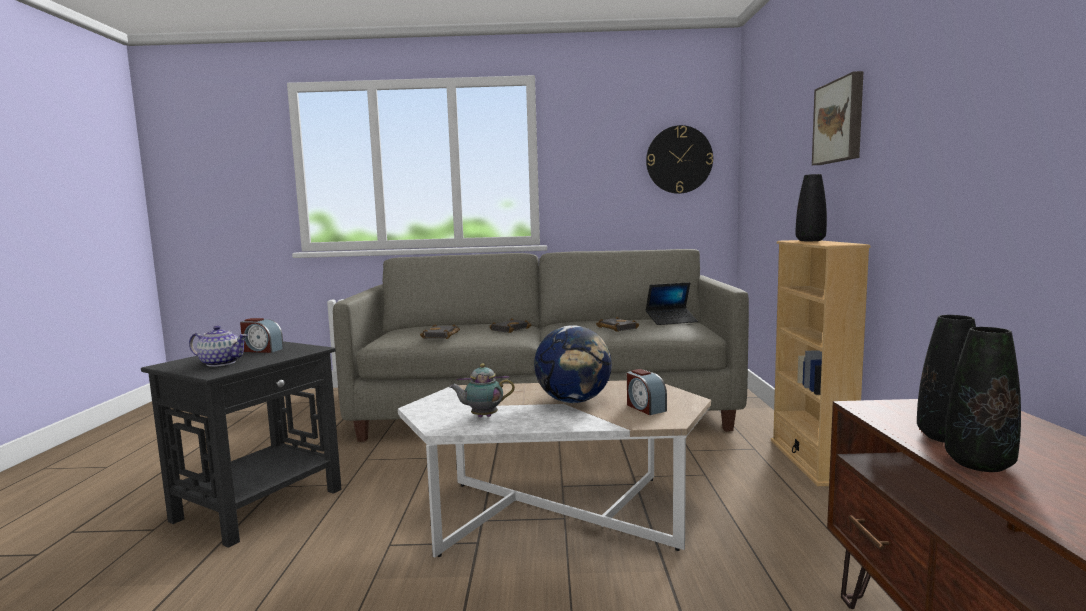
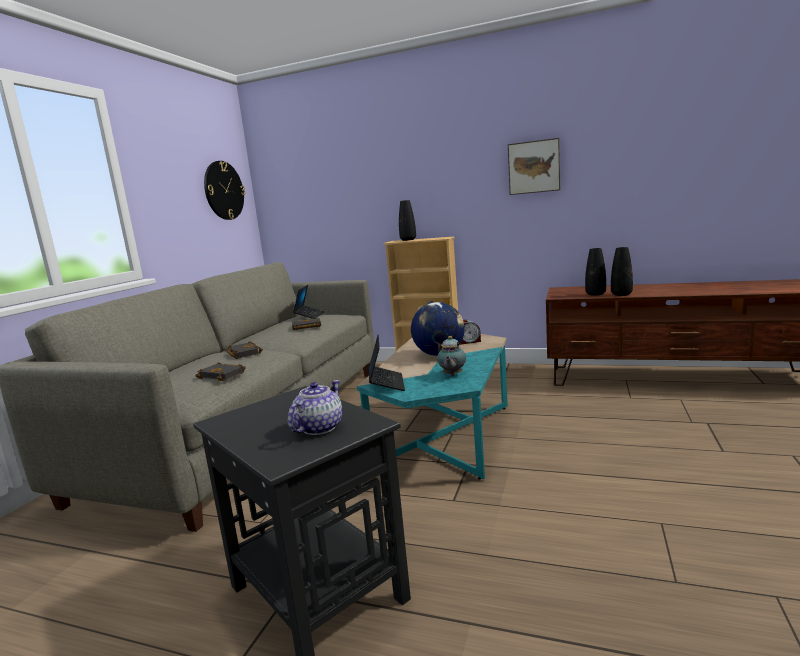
camera: 70 degrees left, 5 degrees up
alarm clock [240,318,284,353] -> none
white coffee table [398,380,711,557] -> turquoise coffee table [357,334,508,479]
picture [812,71,864,165] -> picture moved to [508,138,560,195]
none -> laptop [369,334,405,391]

